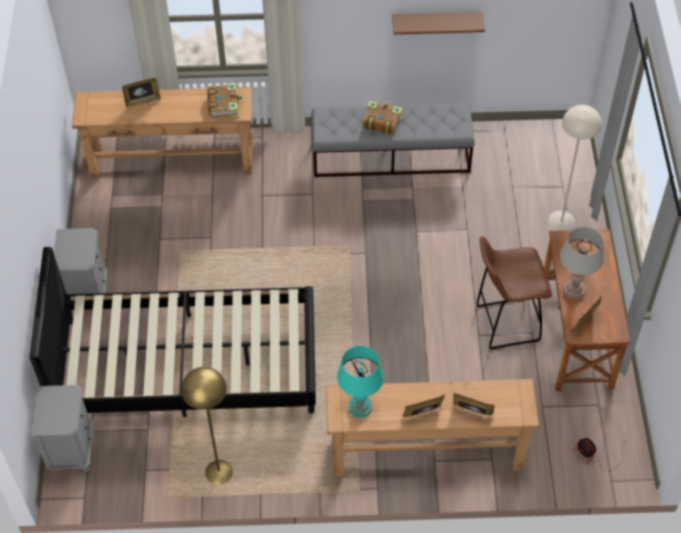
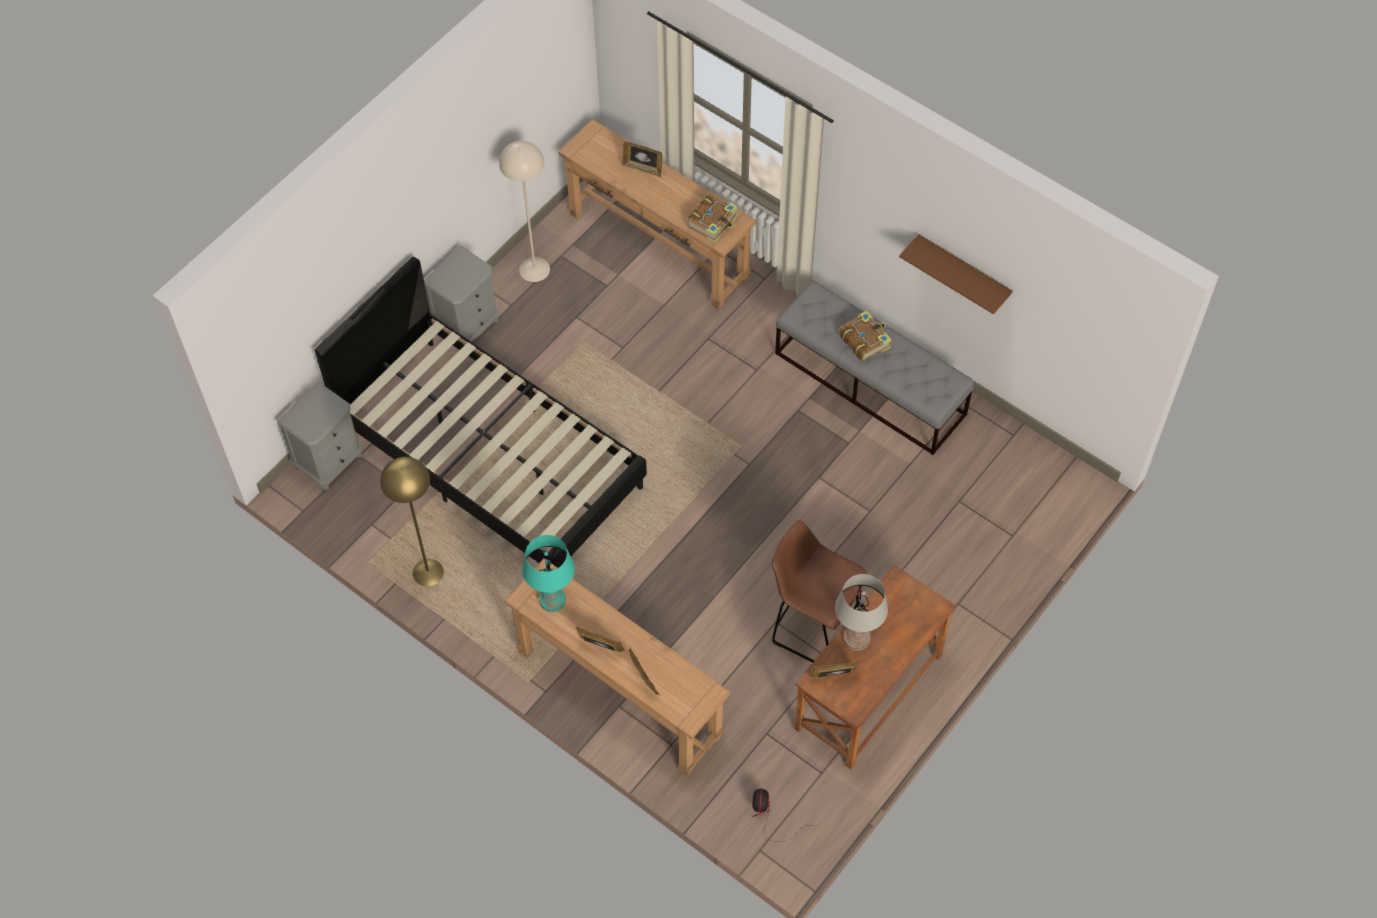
camera: 40 degrees right, 5 degrees up
beige floor lamp [548,105,602,231] -> beige floor lamp moved to [499,141,550,282]

